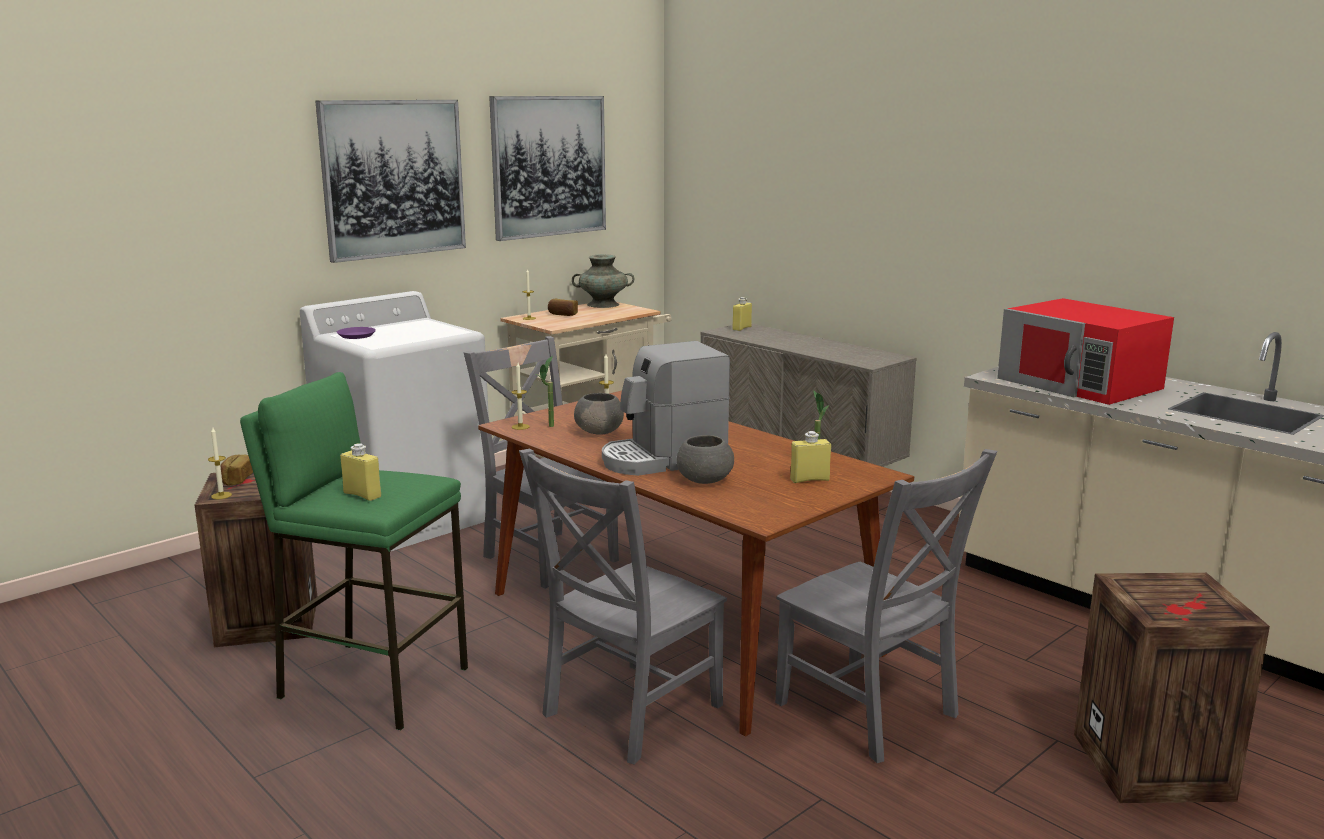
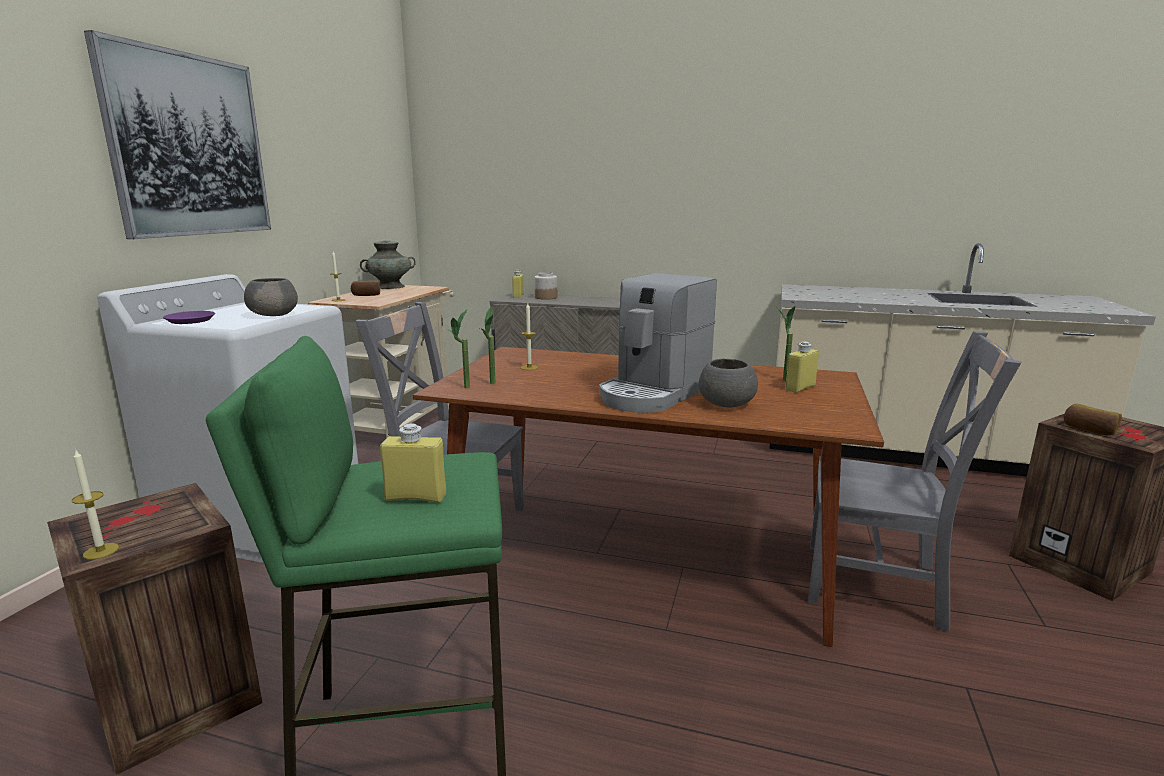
camera: 30 degrees left, 0 degrees up
bread [220,454,253,485] -> bread moved to [1063,404,1122,436]
picture [489,96,606,241] -> none
candle [511,363,530,430] -> potted plant [447,310,470,388]
grey chair [519,449,727,765] -> none
grey bowl [574,393,624,435] -> grey bowl moved to [244,278,298,316]
red microwave [997,298,1174,405] -> none
none -> jar [535,272,557,300]

